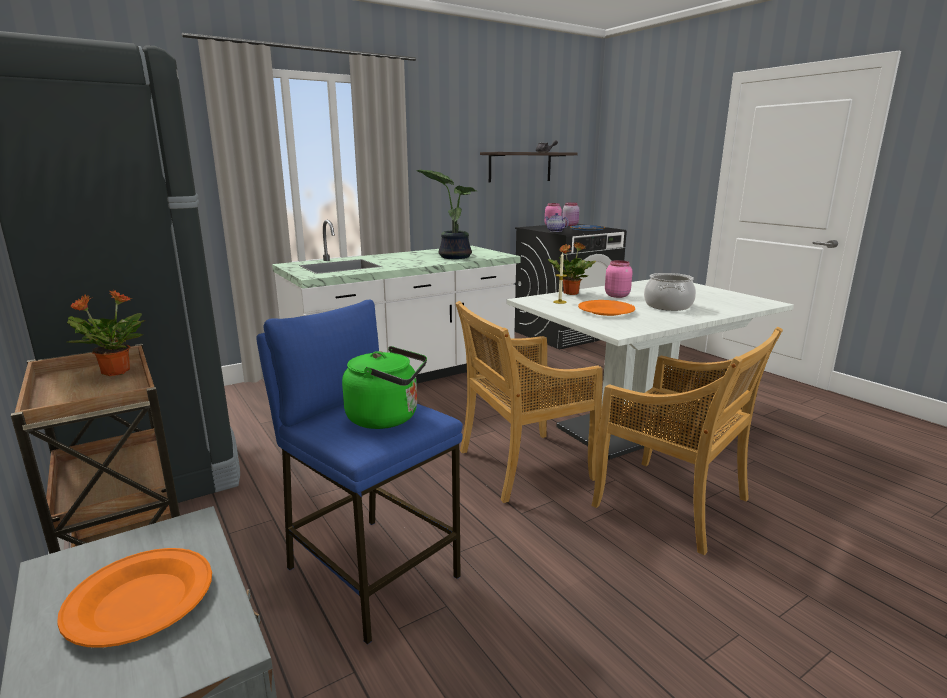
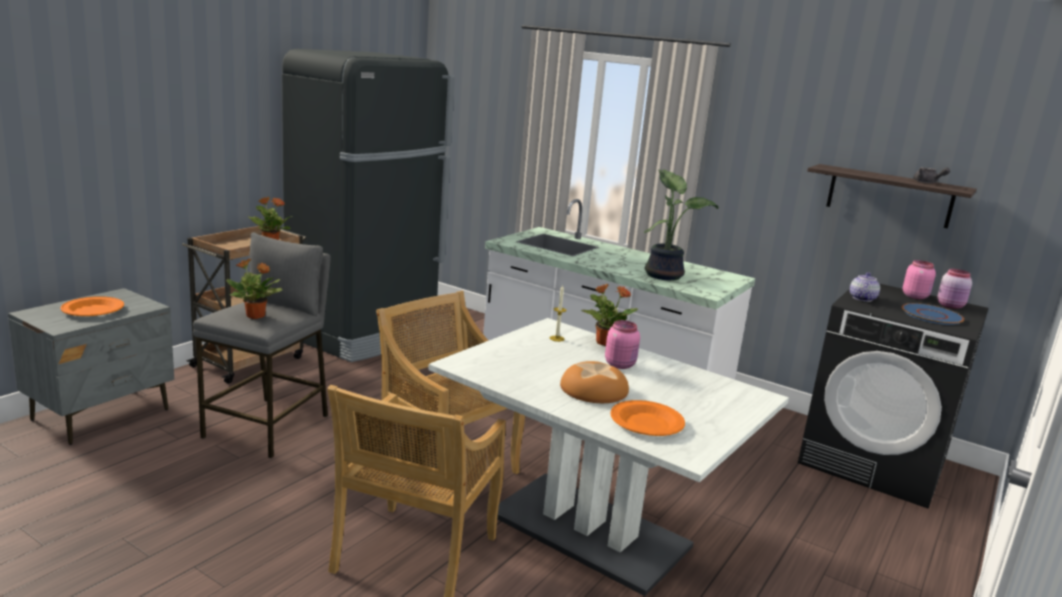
camera: 65 degrees right, 0 degrees up
blue stool [256,299,463,645] -> grey stool [193,232,331,458]
green kettle [342,346,427,429] -> potted plant [226,258,283,319]
orange plate [578,300,635,316] -> orange plate moved to [610,400,685,436]
cooking pot [644,273,696,311] -> bread [560,361,629,403]

